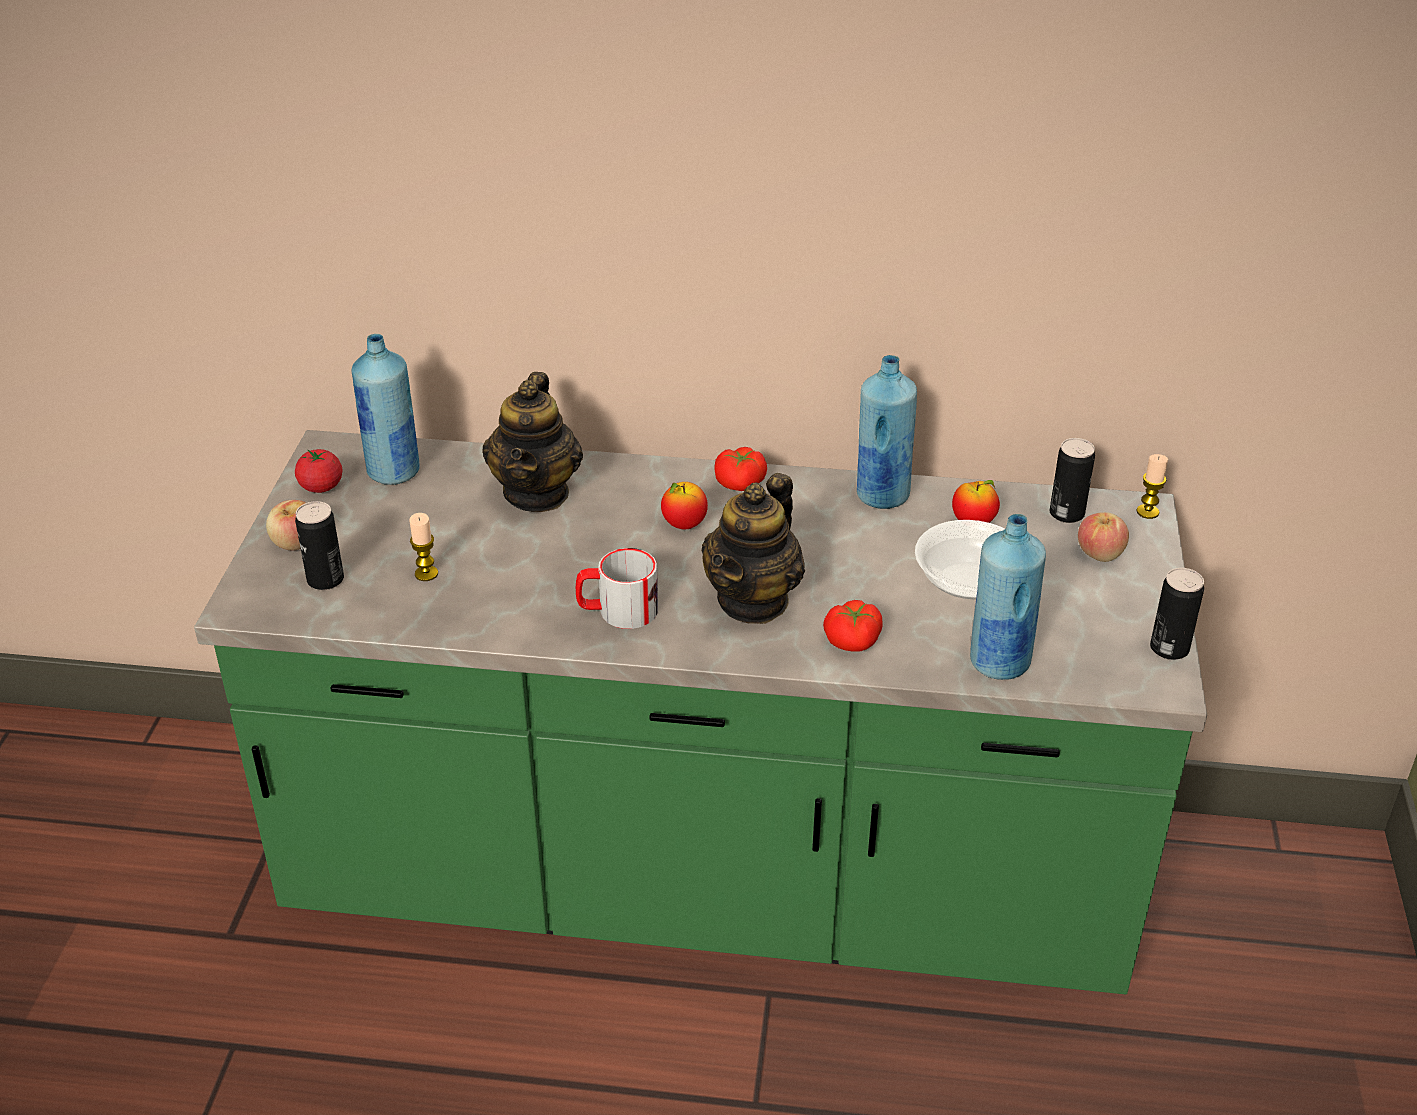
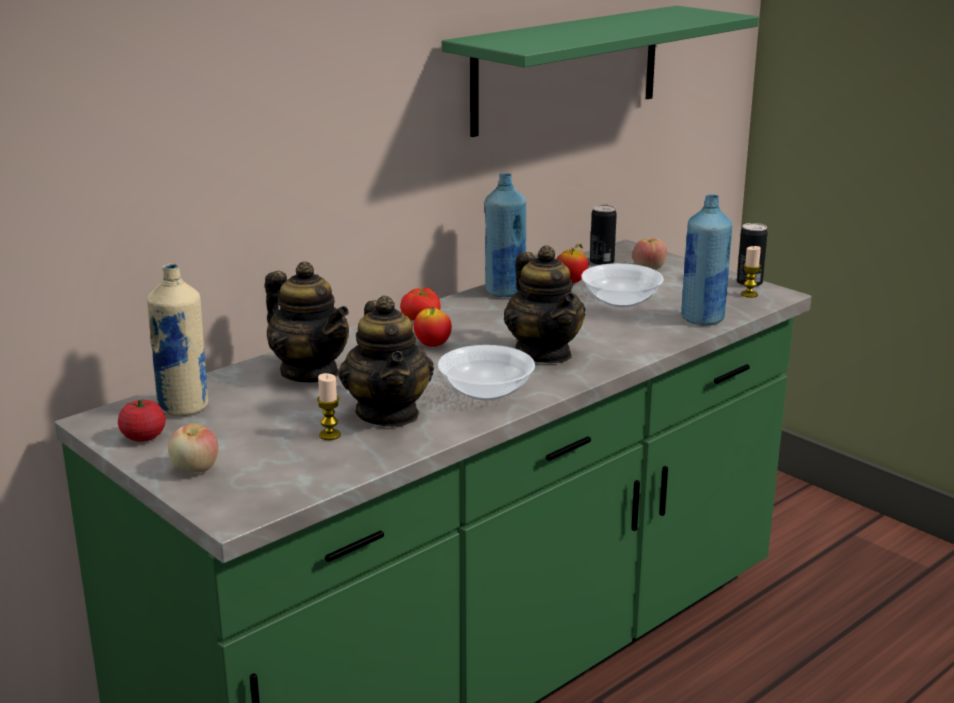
camera: 50 degrees left, 15 degrees down
can [295,501,344,590] -> none
blue bottle [352,334,420,485] -> beige bottle [147,264,208,417]
mug [576,548,658,629] -> bowl [438,345,535,401]
tomato [823,600,882,652] -> none
candle [1136,454,1168,519] -> candle moved to [741,246,761,298]
none -> teapot [339,295,434,427]
none -> green shelf [442,6,759,137]

